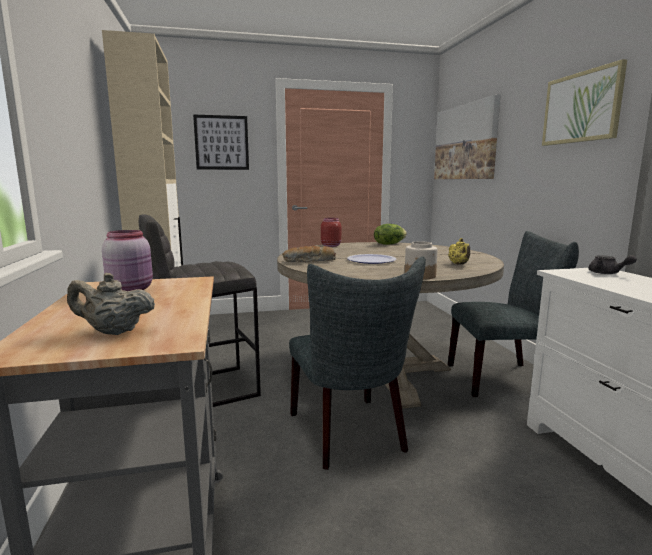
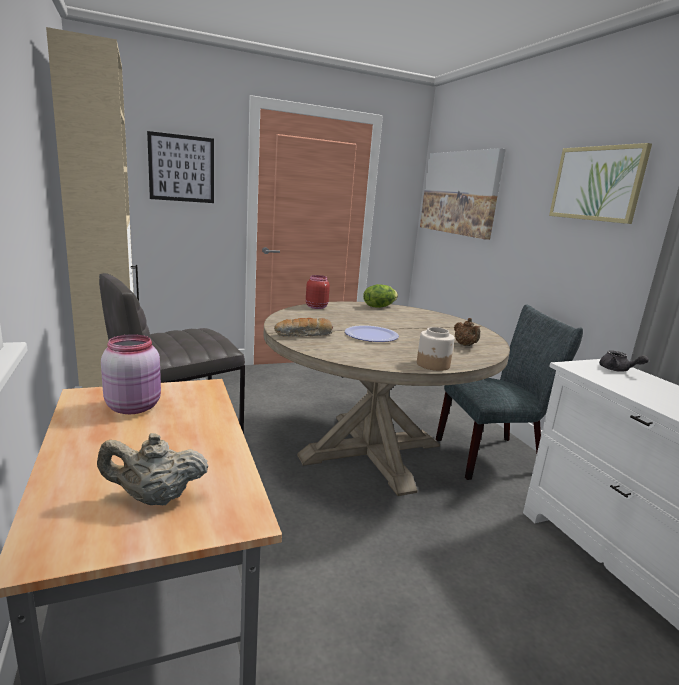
camera: 10 degrees left, 5 degrees up
grey chair [289,256,426,470] -> none
yellow teapot [449,238,470,264] -> brown teapot [454,318,480,346]

